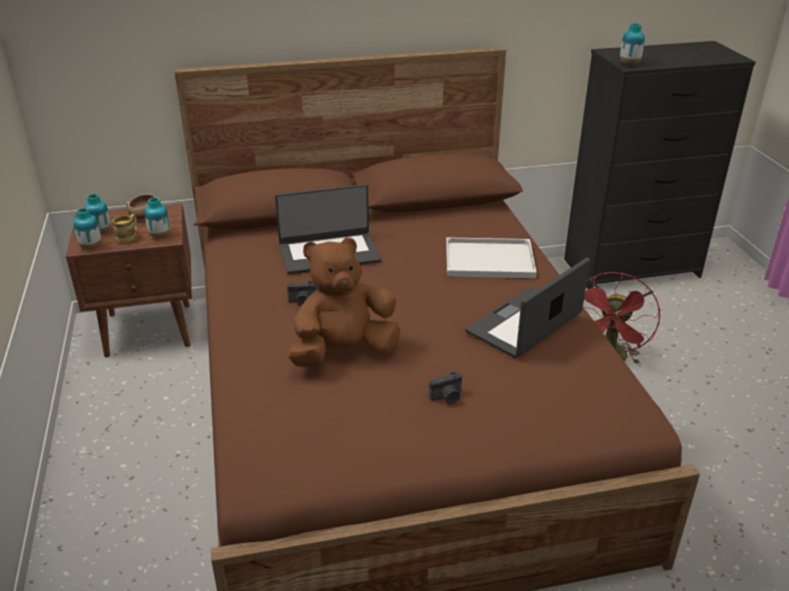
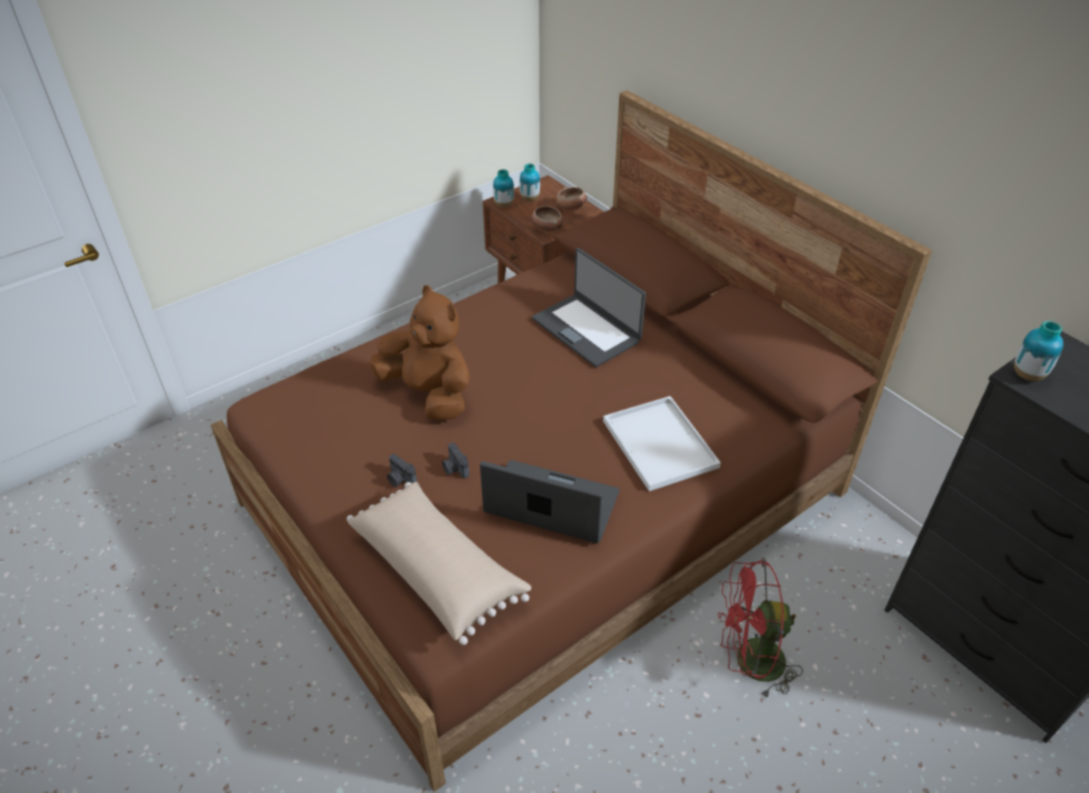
camera: 65 degrees right, 10 degrees up
mug [112,214,137,245] -> none
vase [145,197,170,238] -> bowl [531,206,563,233]
camera [287,281,317,307] -> camera moved to [442,443,469,479]
none -> beige pillow [347,482,531,645]

